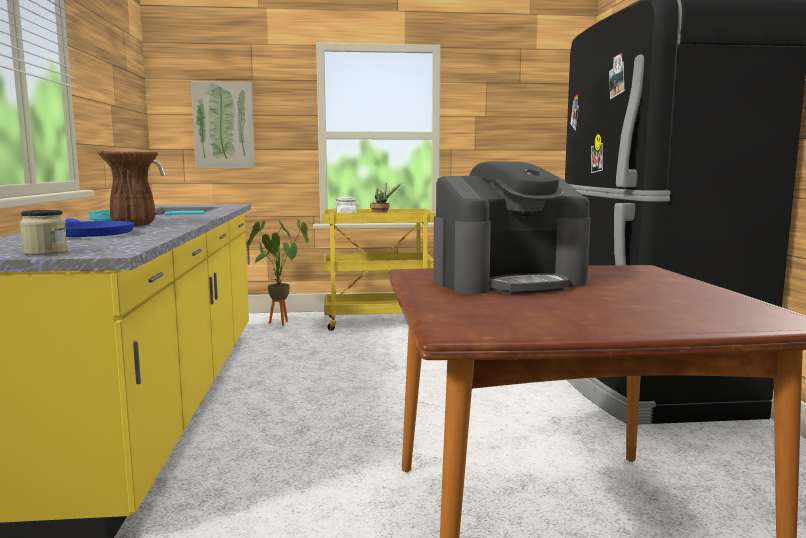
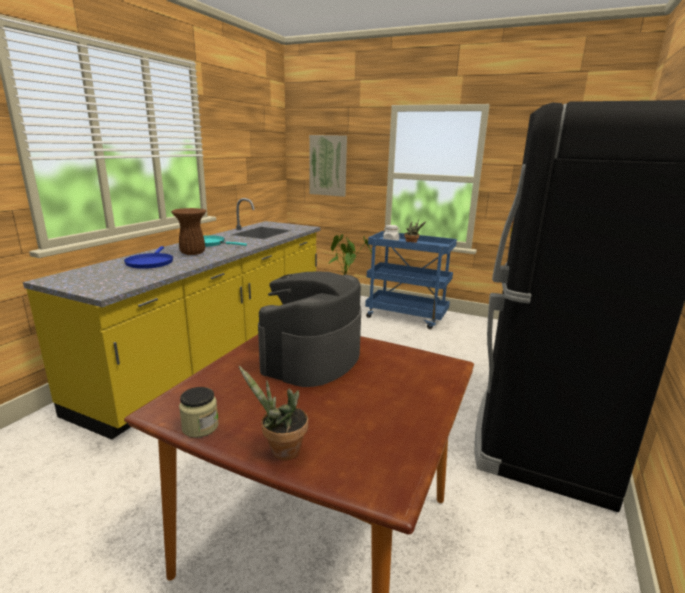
camera: 30 degrees right, 10 degrees up
jar [20,210,68,255] -> jar moved to [179,387,219,438]
yellow cart [322,209,435,331] -> blue cart [365,231,457,329]
coffee machine [433,161,591,294] -> coffee machine turned 105 degrees clockwise [258,271,361,387]
none -> potted plant [238,366,308,460]

